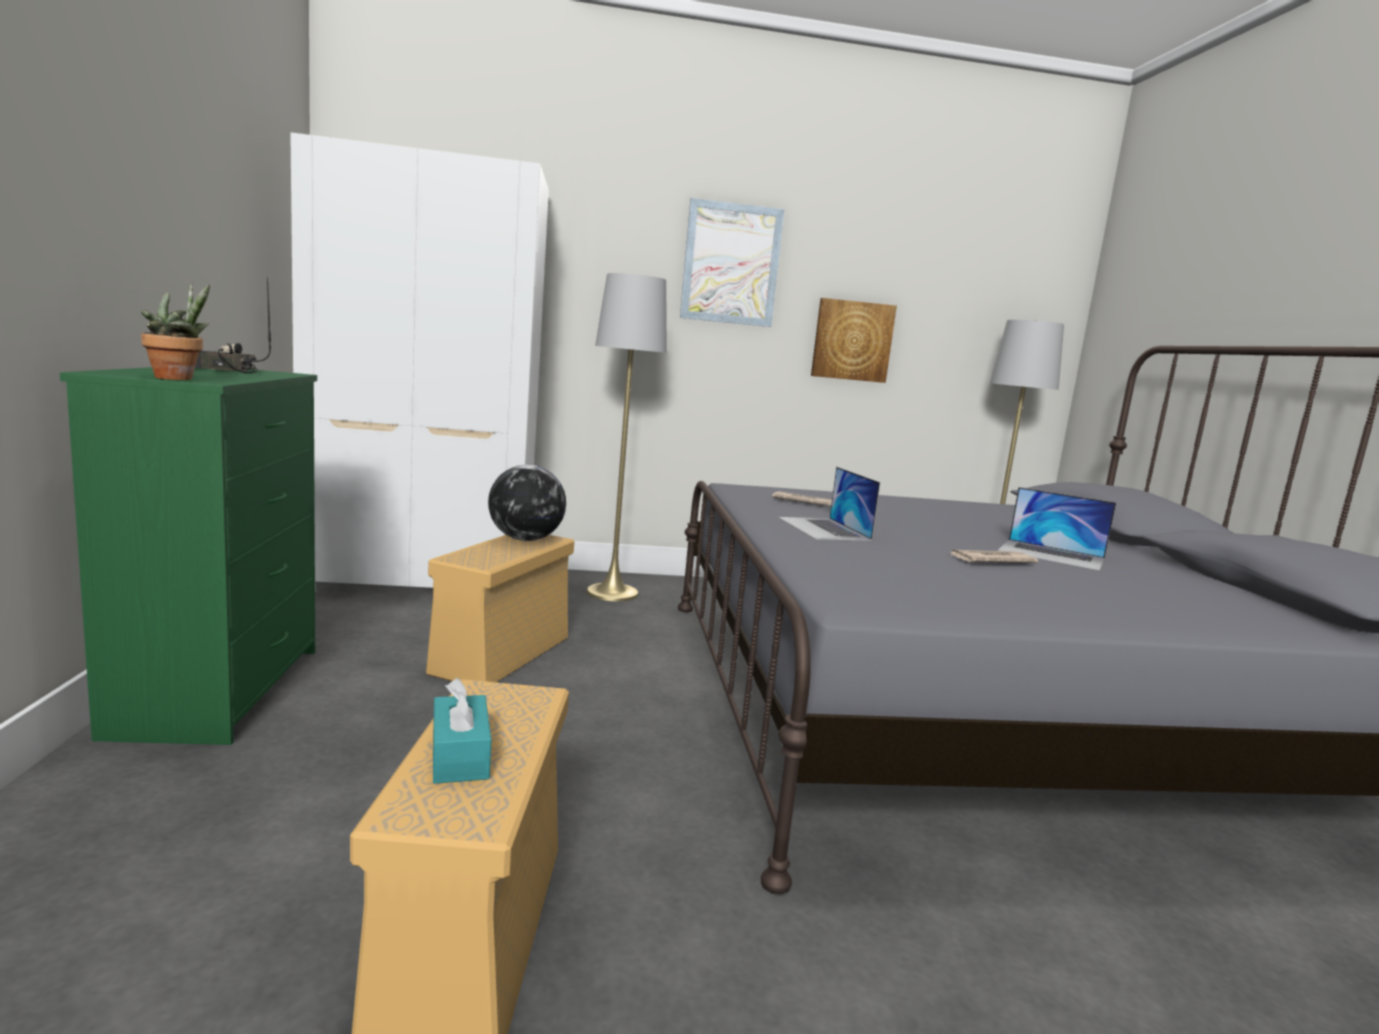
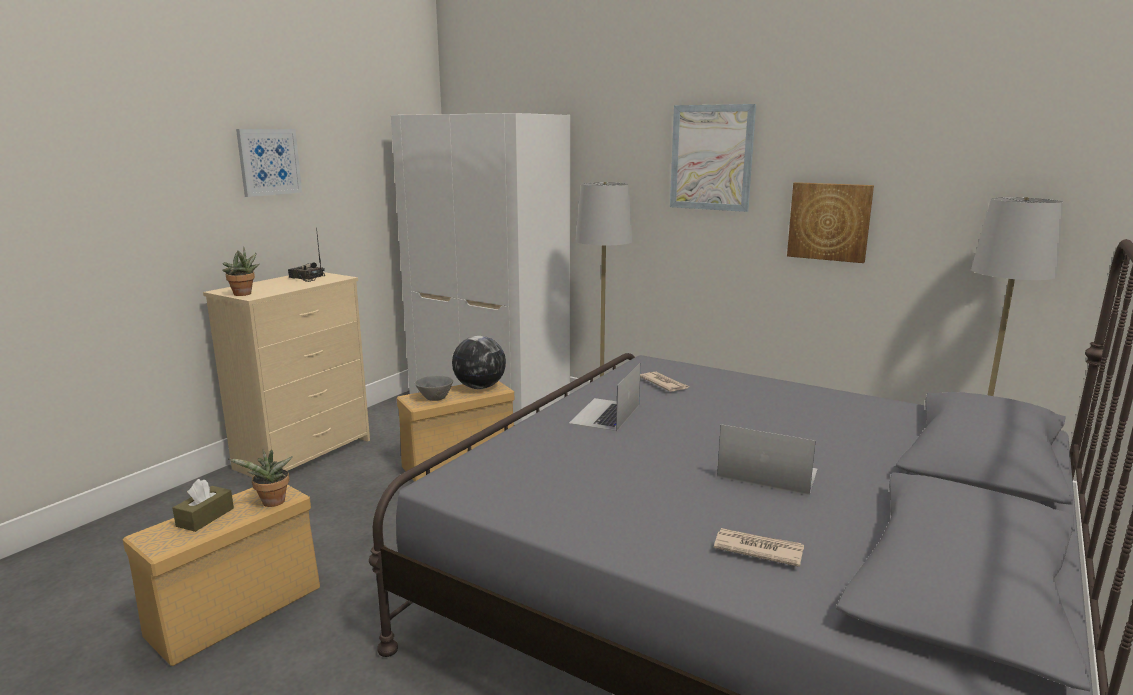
camera: 40 degrees right, 5 degrees up
green dresser [60,367,317,745] -> beige dresser [203,272,370,477]
turquoise tissue box [433,678,492,784] -> brown tissue box [172,479,234,532]
newspaper [948,550,1038,563] -> newspaper moved to [714,528,804,567]
laptop [998,487,1116,571] -> laptop turned 135 degrees clockwise [717,424,818,495]
none -> potted plant [229,449,293,507]
none -> picture [236,129,302,197]
none -> grey bowl [415,376,453,401]

